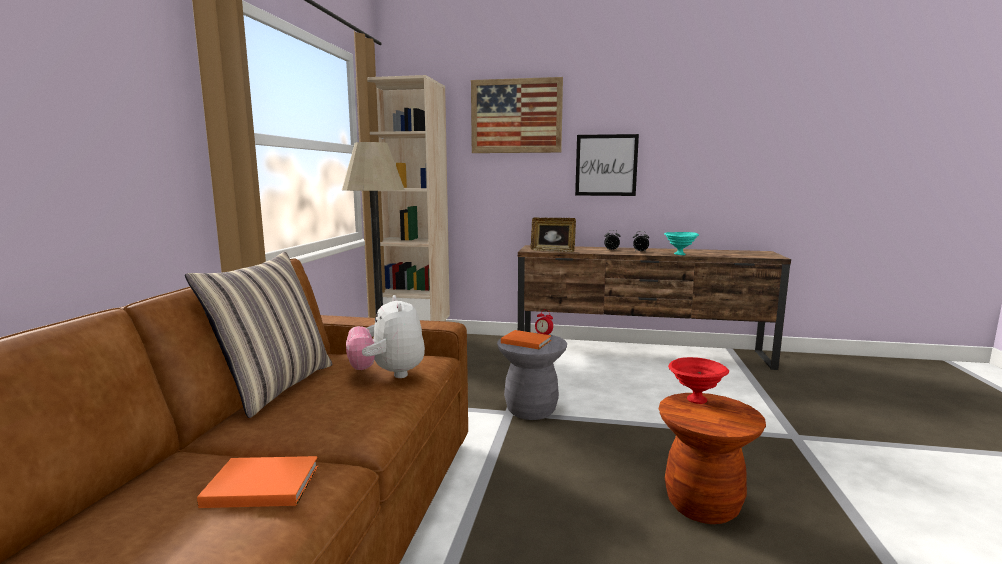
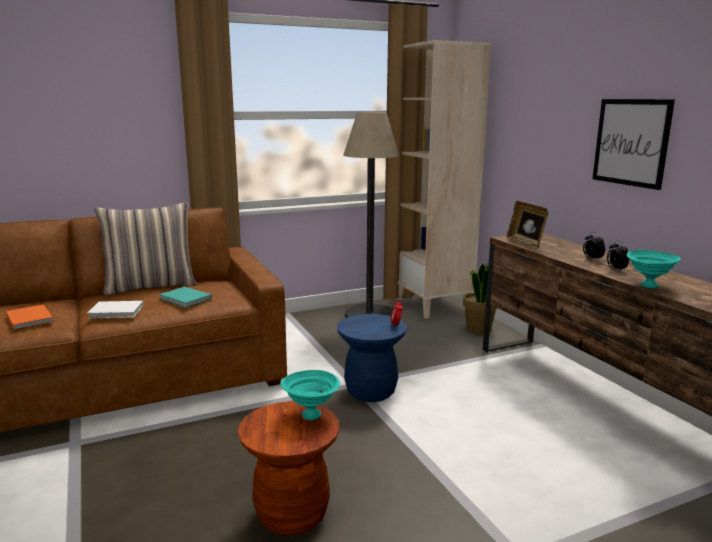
camera: 55 degrees right, 5 degrees up
plush toy [346,295,425,378] -> turquoise book [159,287,212,308]
picture [471,77,563,153] -> none
grey stool [497,333,567,420] -> blue stool [337,314,407,402]
orange book [501,330,551,349] -> none
red bowl [668,357,729,404] -> turquoise bowl [281,370,340,420]
none -> white book [87,301,143,319]
none -> potted plant [463,263,497,334]

